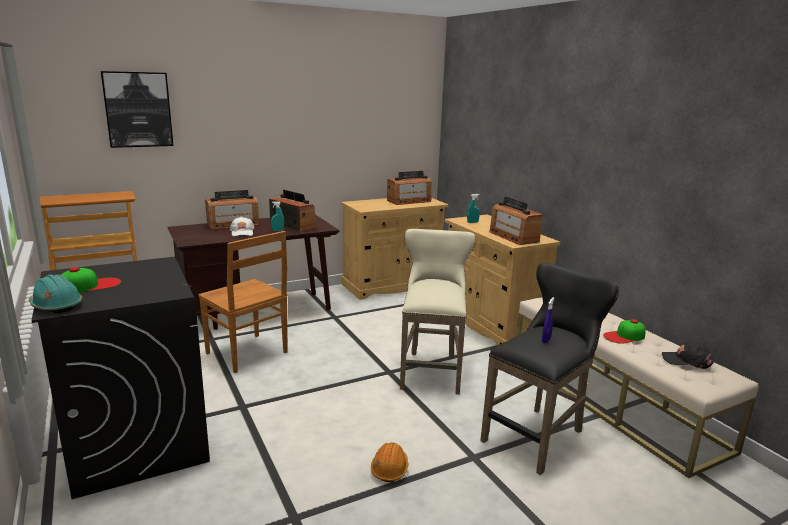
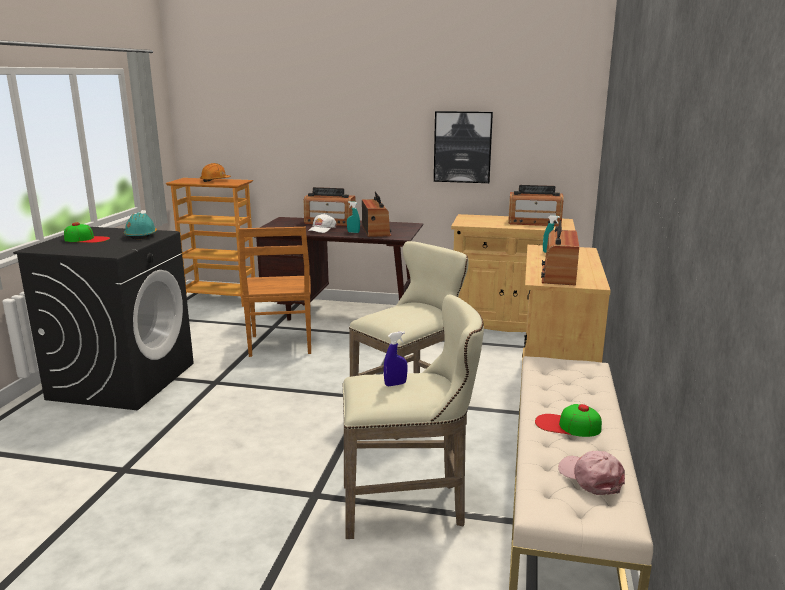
camera: 40 degrees right, 0 degrees up
turquoise hard hat [29,274,82,313] -> turquoise hard hat moved to [124,213,157,240]
picture [101,71,173,148] -> picture moved to [434,111,493,183]
orange hard hat [371,442,409,482] -> orange hard hat moved to [200,163,231,182]
black stool [480,263,619,475] -> beige stool [342,295,484,539]
black cap [662,342,713,369] -> pink cap [558,451,625,495]

